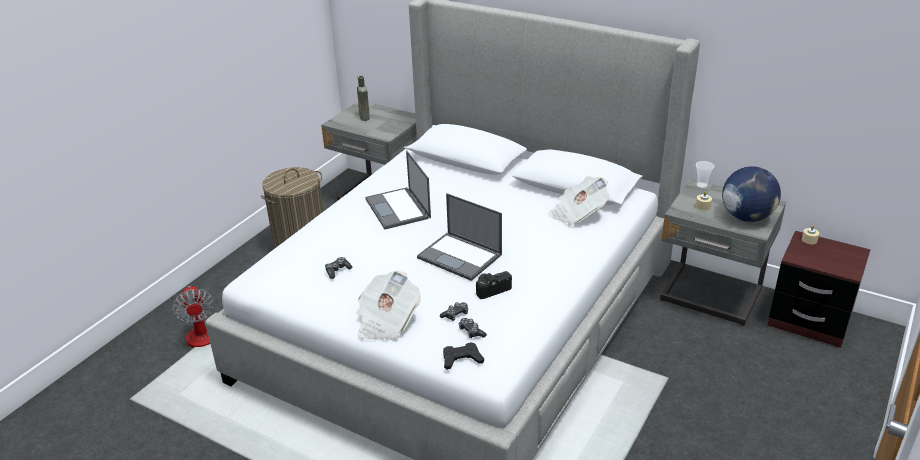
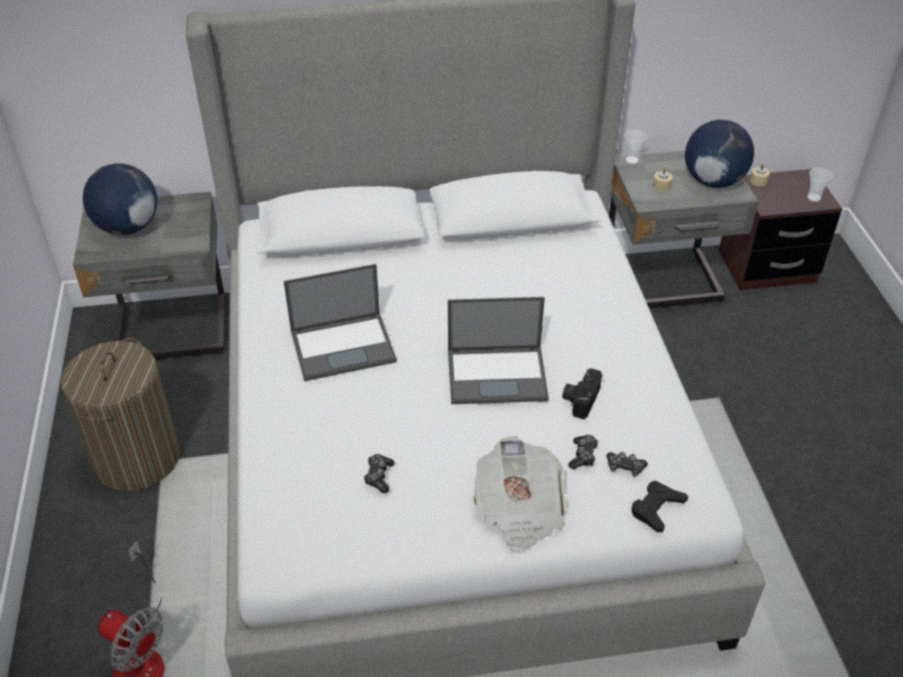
camera: 40 degrees left, 10 degrees up
brown bottle [357,76,370,121] -> globe [83,163,157,235]
laptop [365,151,431,229] -> laptop turned 45 degrees counterclockwise [284,264,397,381]
newspaper [549,176,609,226] -> none
none -> cup [807,168,833,202]

